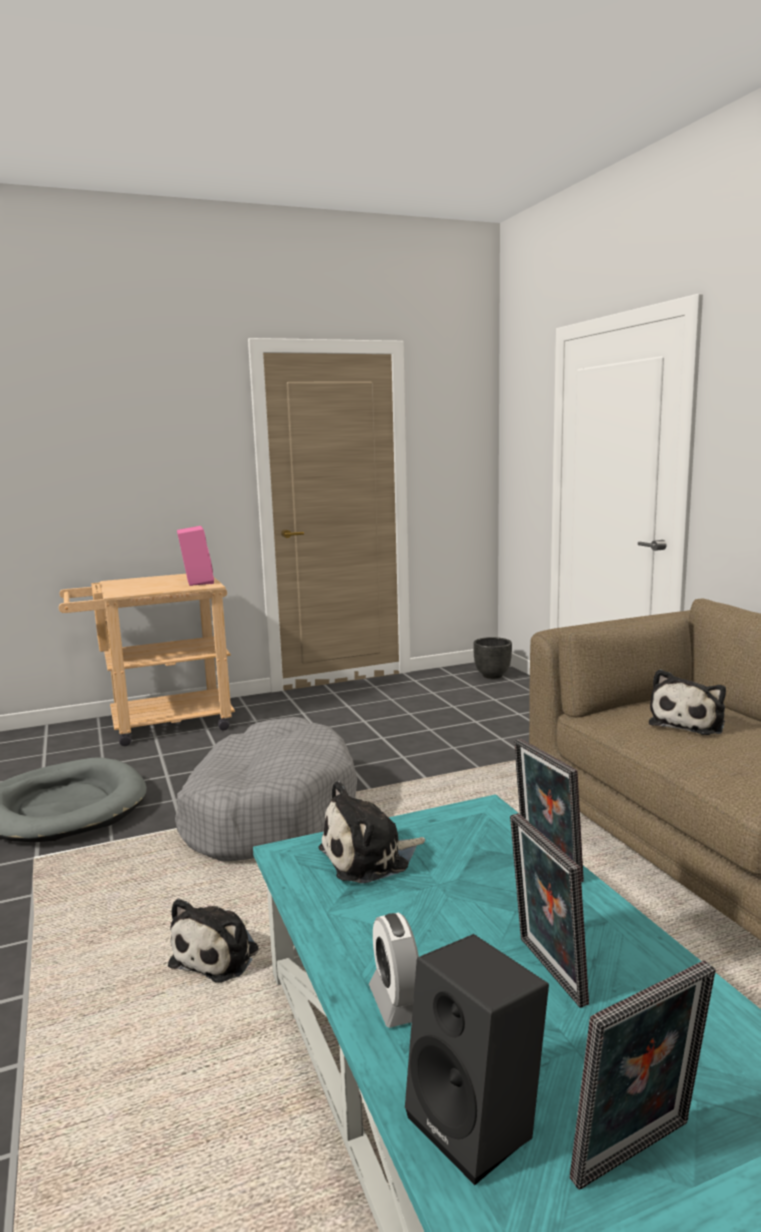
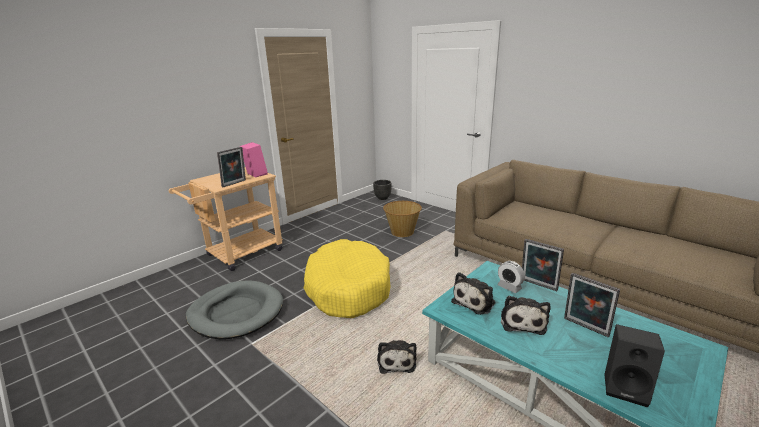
camera: 25 degrees left, 10 degrees up
grey dog bed [175,717,357,862] -> yellow dog bed [304,239,391,318]
alarm clock [369,913,419,1028] -> alarm clock moved to [498,261,525,293]
picture frame [570,960,716,1190] -> picture frame moved to [217,147,246,187]
plush toy [649,669,726,735] -> plush toy moved to [501,296,551,335]
none -> basket [383,201,422,237]

